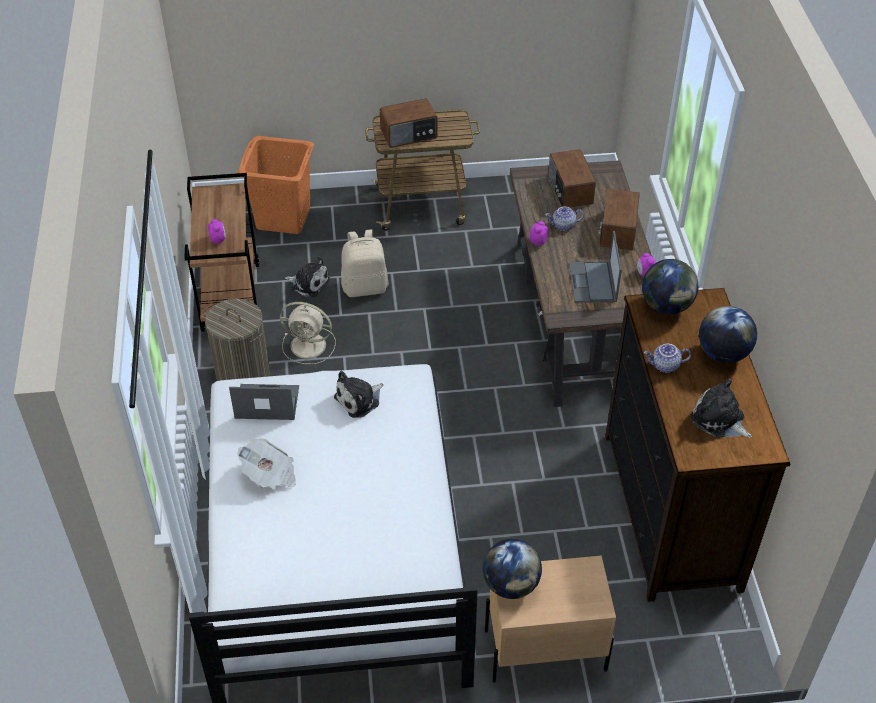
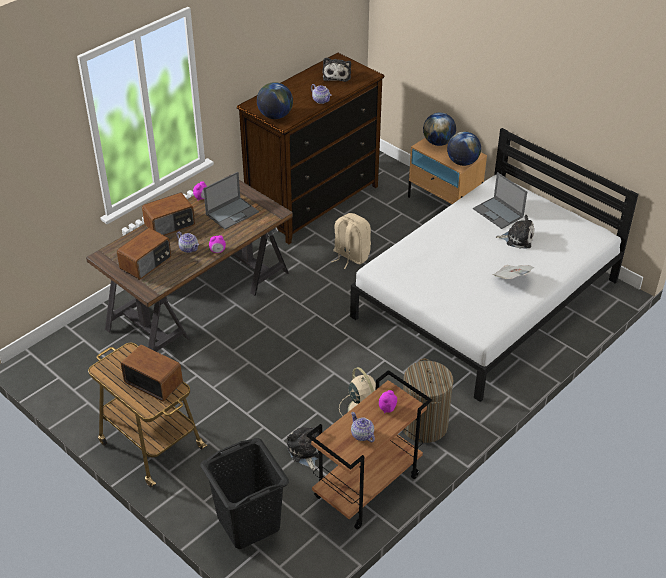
camera: 130 degrees left, 5 degrees down
laptop [229,384,299,420] -> laptop moved to [473,172,527,229]
orange laundry basket [238,136,314,234] -> black laundry basket [201,438,289,549]
plush toy [334,371,383,418] -> plush toy moved to [496,215,534,248]
beige backpack [341,229,389,297] -> beige backpack moved to [331,213,371,269]
globe [699,306,757,363] -> globe moved to [423,112,456,146]
none -> teapot [351,412,375,443]

